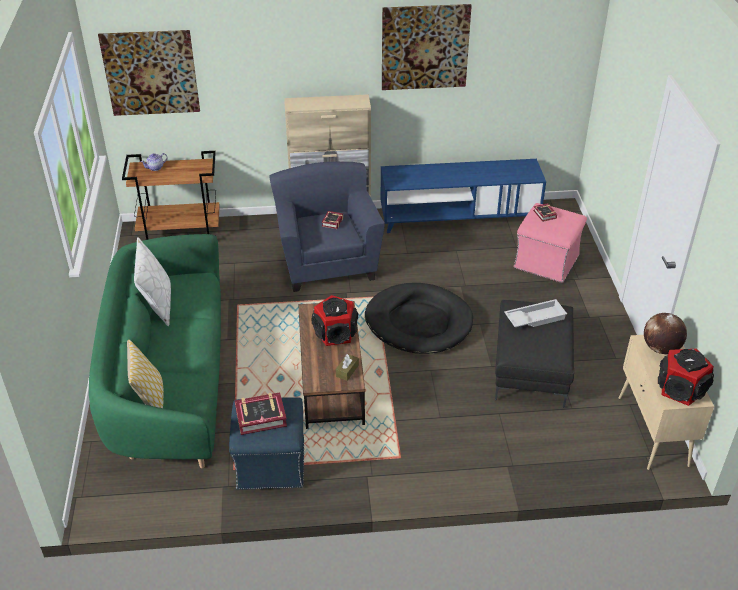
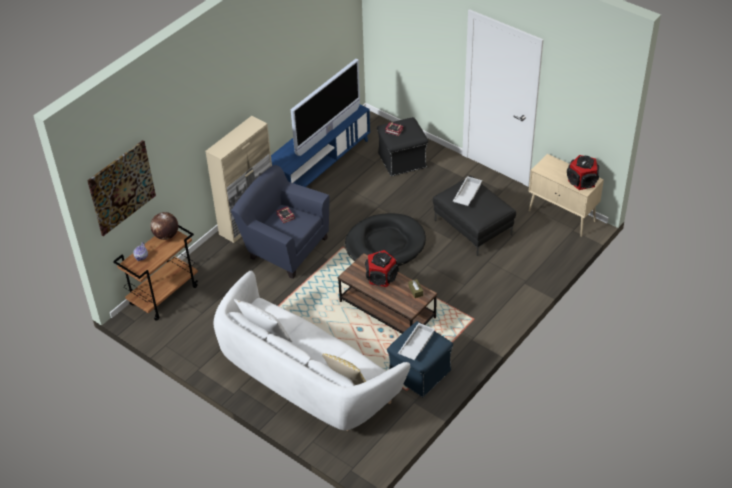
camera: 45 degrees left, 5 degrees up
green sofa [89,234,221,468] -> white sofa [213,271,410,431]
book [235,392,287,435] -> white tray [398,323,435,360]
picture [382,4,472,90] -> none
pink ottoman [513,203,587,283] -> black ottoman [377,117,428,176]
globe [644,313,687,354] -> globe moved to [150,212,178,240]
none -> television [291,59,360,156]

